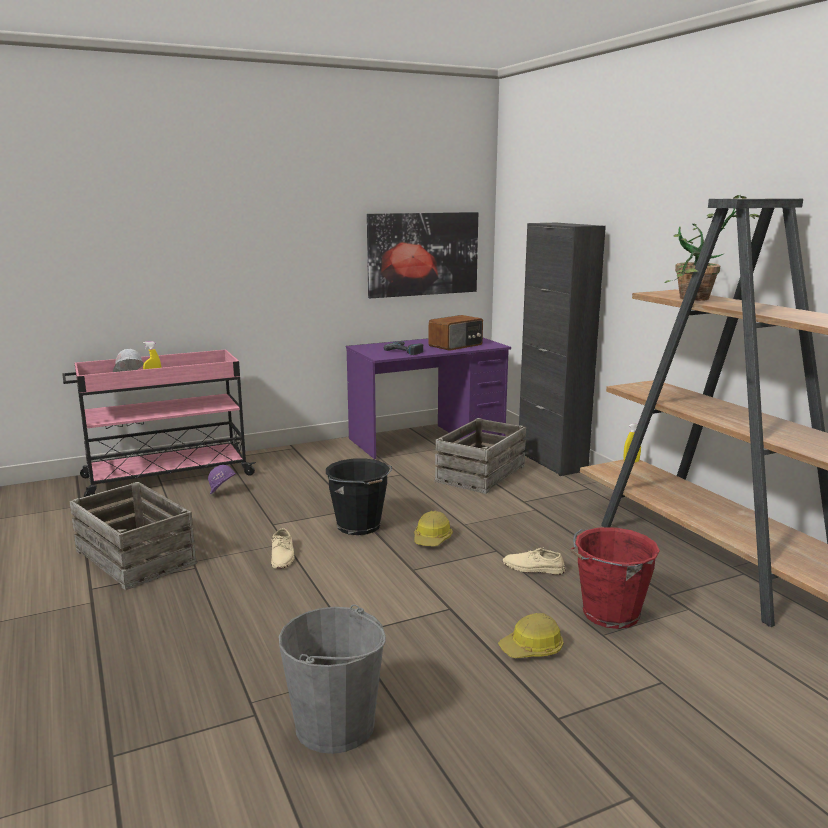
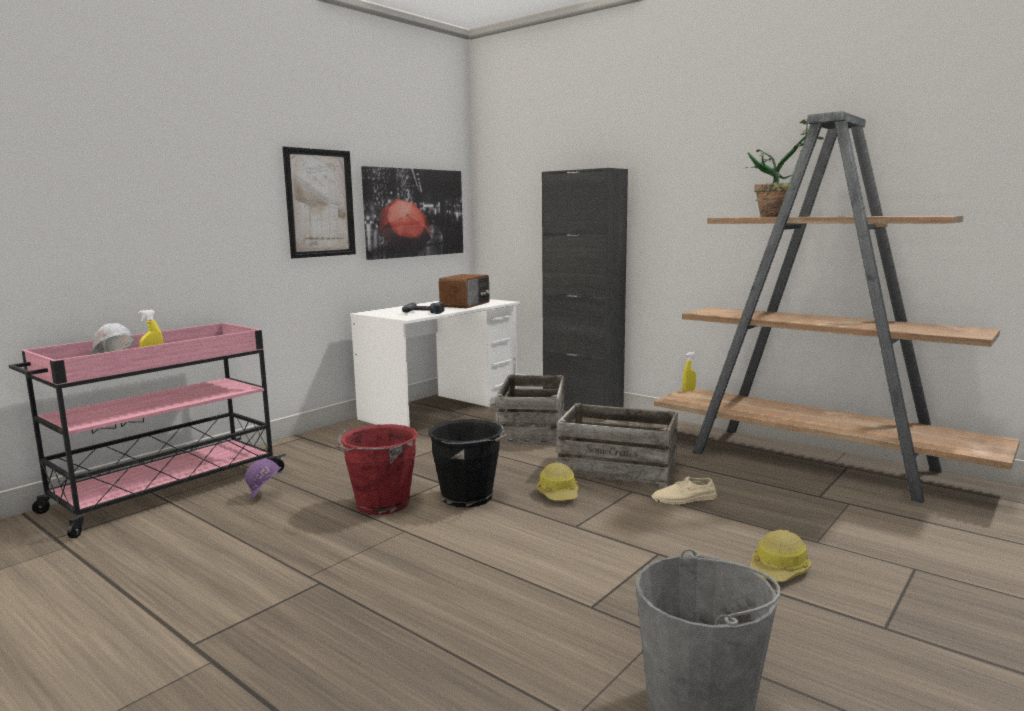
camera: 25 degrees left, 5 degrees down
crate [70,482,197,591] -> crate moved to [557,403,678,488]
beige shoe [271,528,295,569] -> none
purple desk [346,338,511,460] -> white desk [350,299,520,427]
red bucket [571,527,660,629] -> red bucket moved to [335,424,418,515]
none -> picture [282,147,356,258]

